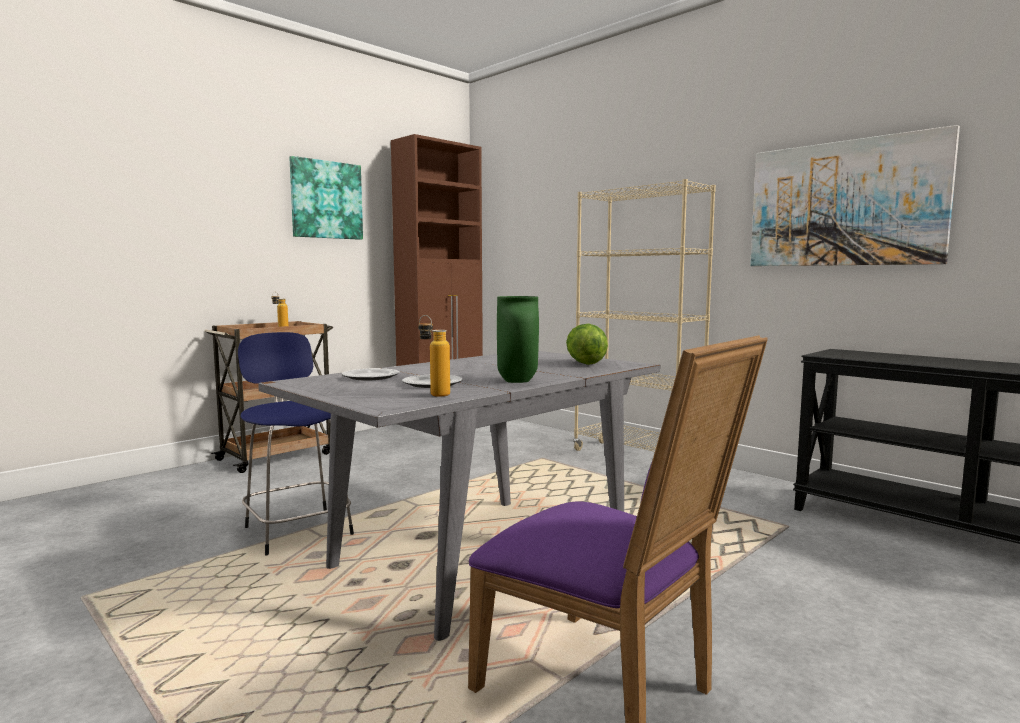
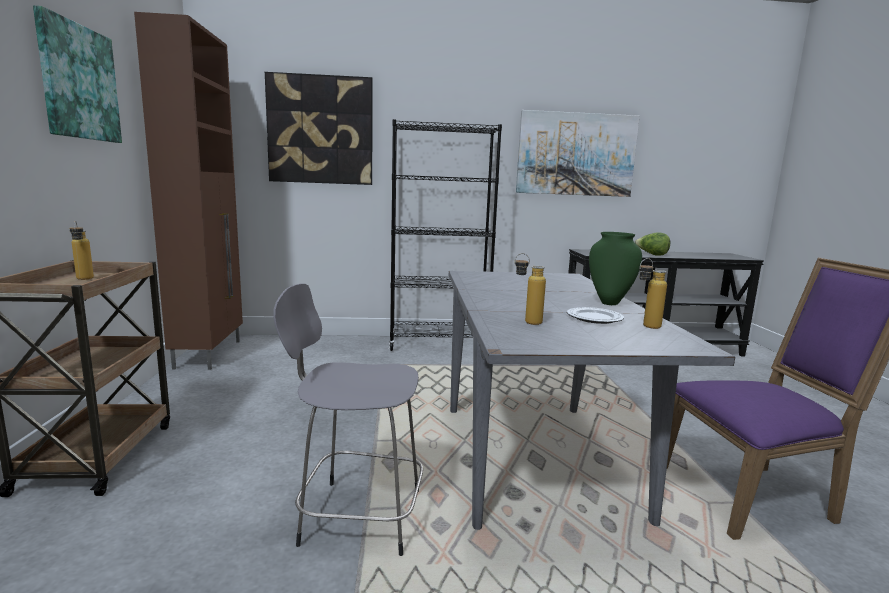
camera: 50 degrees left, 5 degrees up
blue stool [238,332,354,555] -> grey stool [273,284,423,556]
plate [342,368,399,380] -> bottle [514,253,546,325]
lettuce [566,323,608,365] -> lettuce moved to [635,232,670,256]
beige bookcase [573,179,716,452] -> black bookcase [389,119,502,351]
none -> picture [265,72,373,185]

